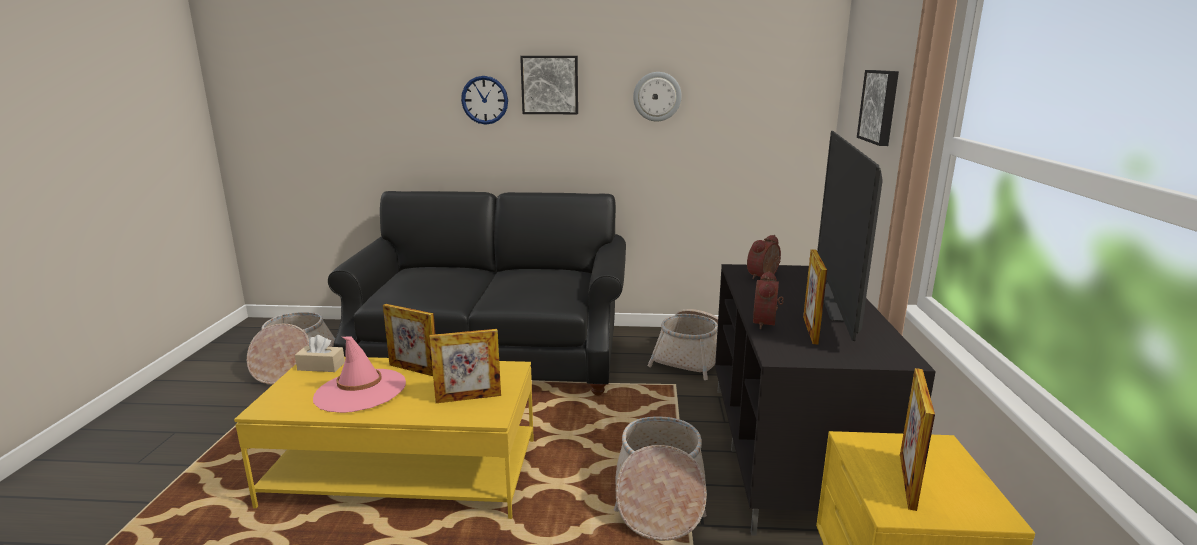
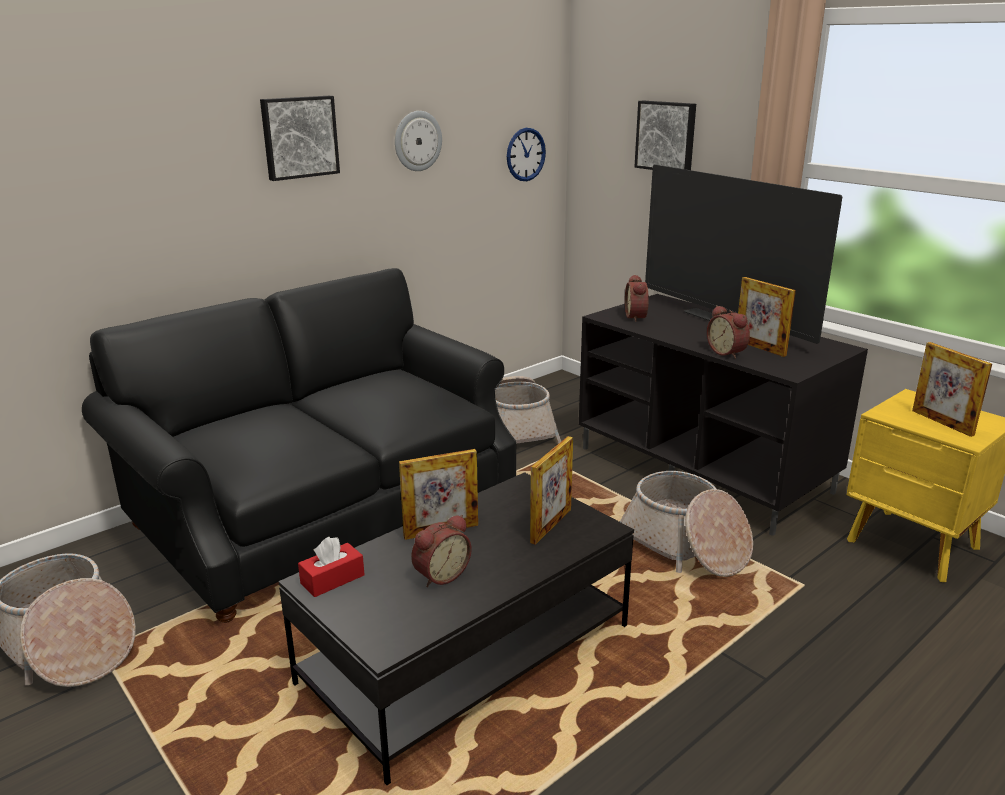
camera: 45 degrees left, 5 degrees up
yellow coffee table [234,357,534,519] -> black coffee table [278,472,634,785]
beige tissue box [295,335,345,372] -> red tissue box [298,537,365,597]
pink hat [313,336,406,413] -> alarm clock [411,515,472,587]
wall clock [461,76,508,125] -> wall clock moved to [507,128,546,181]

